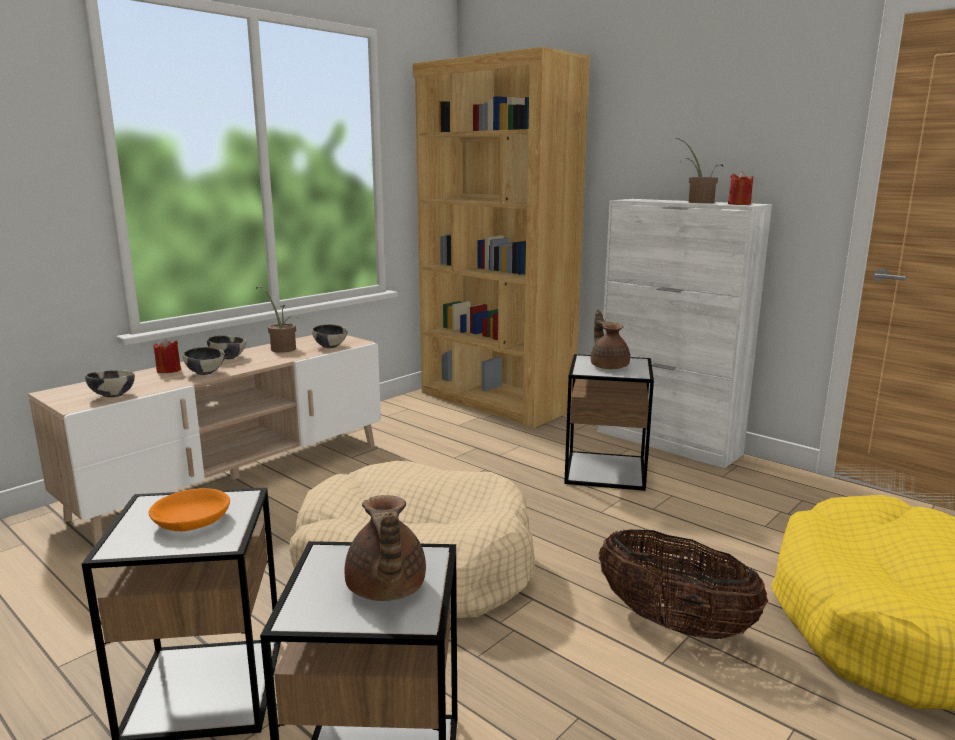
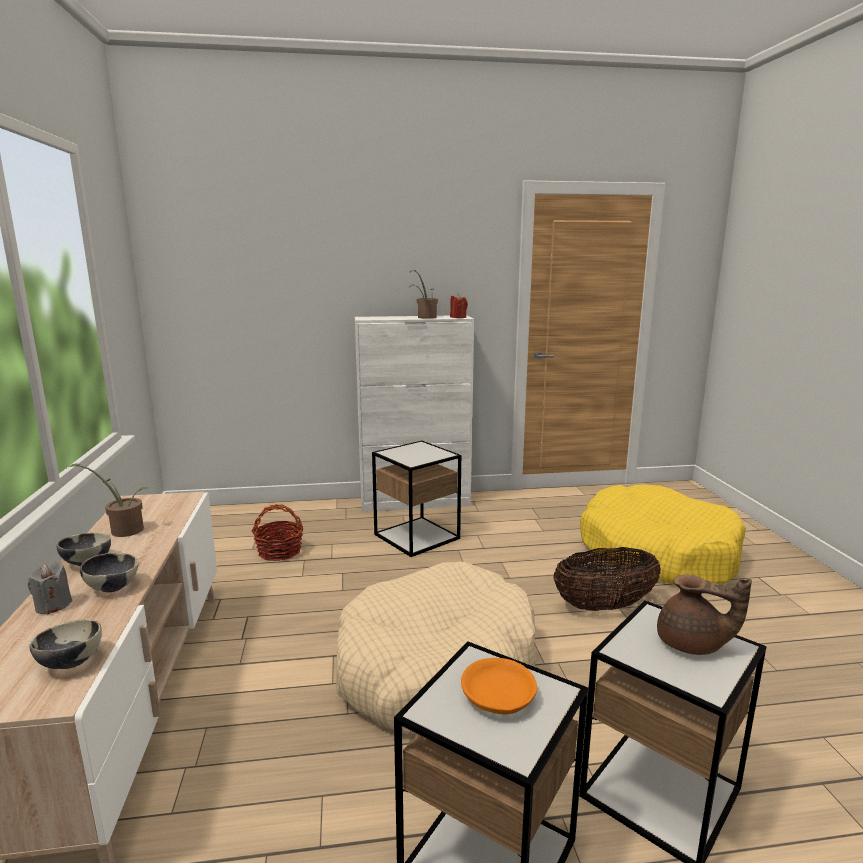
camera: 50 degrees left, 0 degrees up
red candle [154,338,181,373] -> grey candle [28,562,72,614]
bowl [312,324,347,348] -> none
brown bookcase [412,47,590,428] -> none
brown teapot [591,310,630,369] -> none
none -> basket [251,504,304,561]

